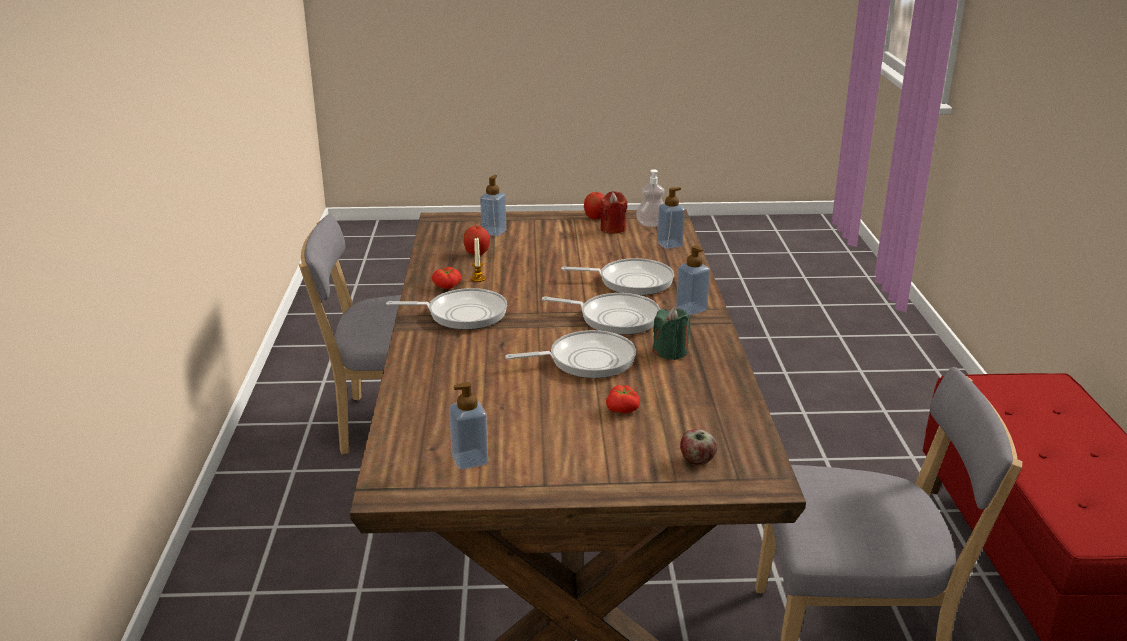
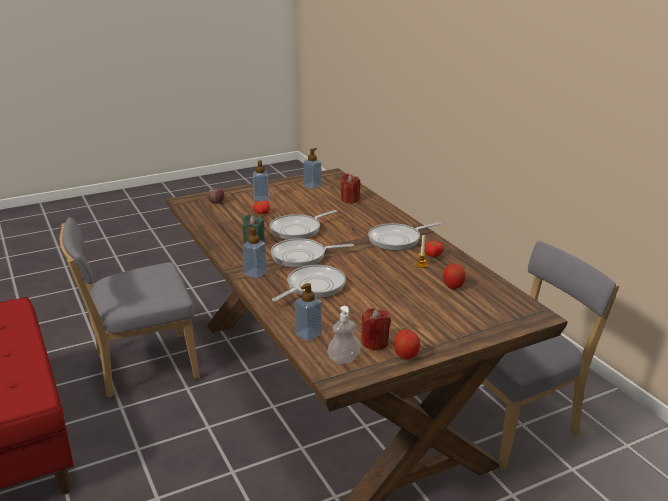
camera: 155 degrees right, 0 degrees up
soap dispenser [480,175,506,236] -> soap dispenser moved to [253,160,269,201]
frying pan [561,258,674,295] -> frying pan turned 150 degrees clockwise [272,265,346,302]
none -> red candle [341,174,360,203]

